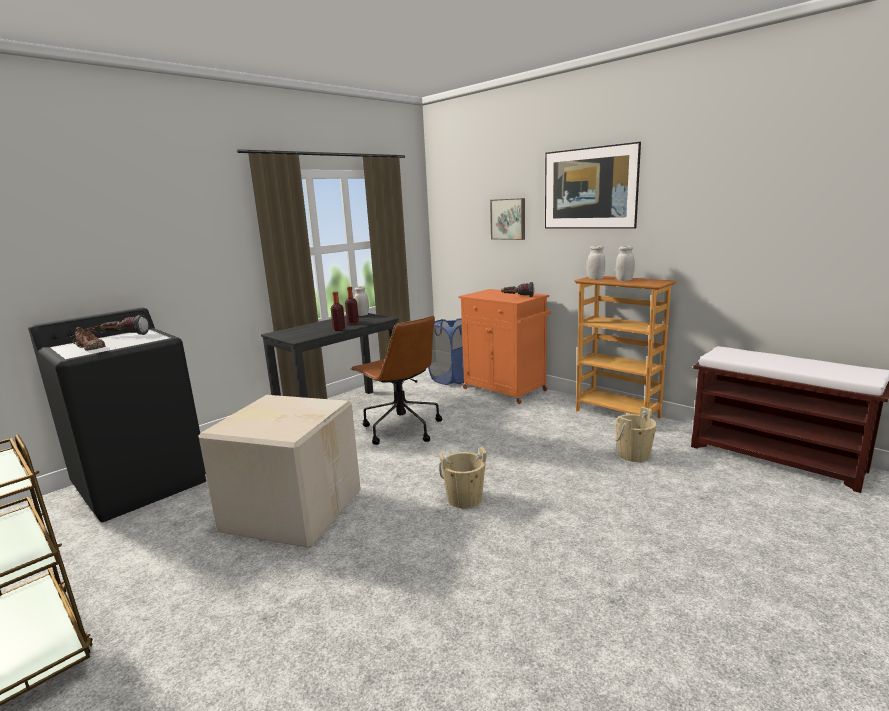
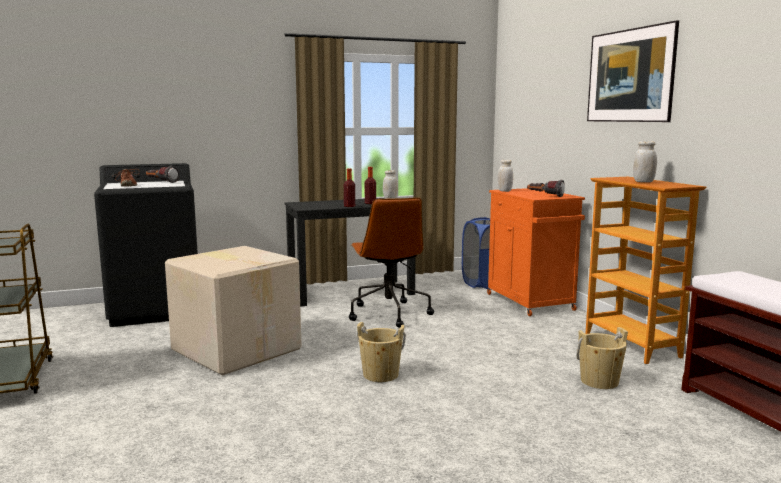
camera: 25 degrees right, 5 degrees down
picture [490,198,525,240] -> none
white jar [587,246,605,280] -> white jar moved to [498,160,513,192]

